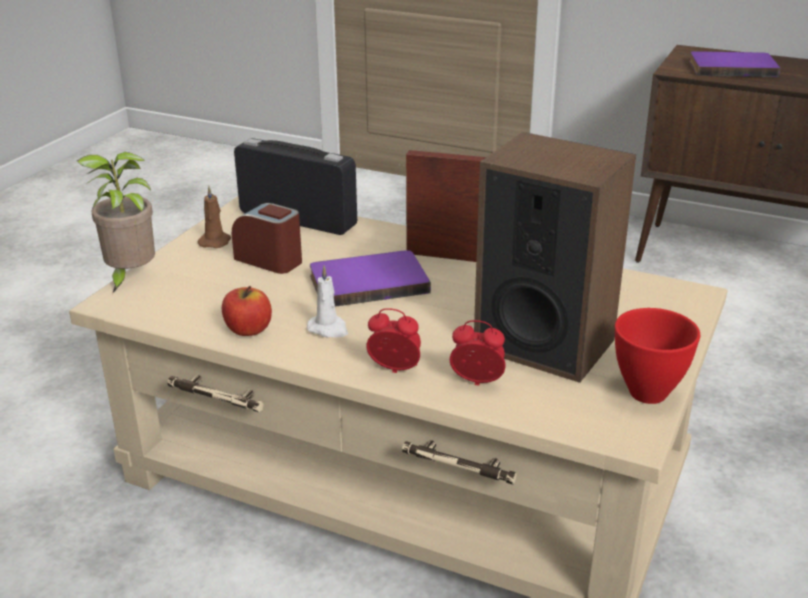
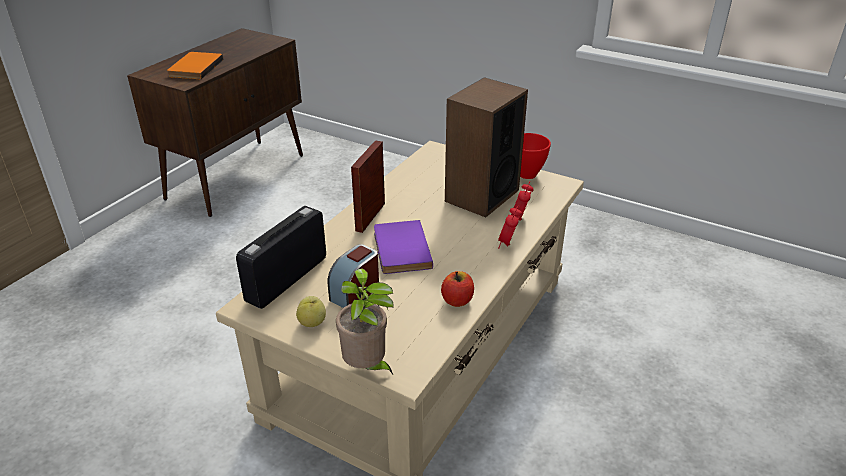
camera: 85 degrees left, 5 degrees up
brown candle [198,186,231,248] -> apple [296,296,326,327]
white candle [307,265,348,338] -> none
purple book [689,51,780,77] -> orange book [167,52,223,79]

